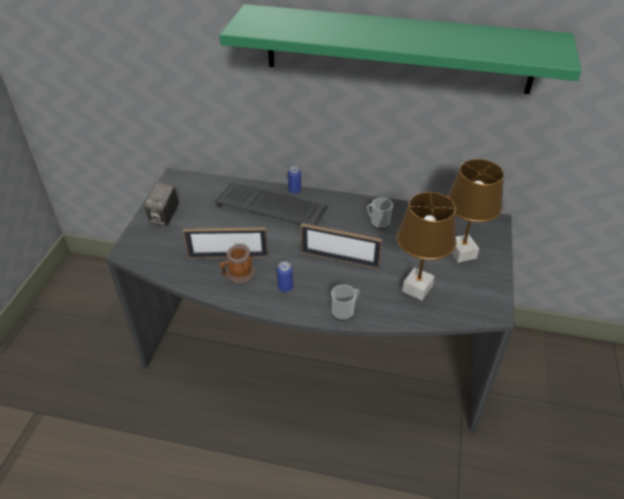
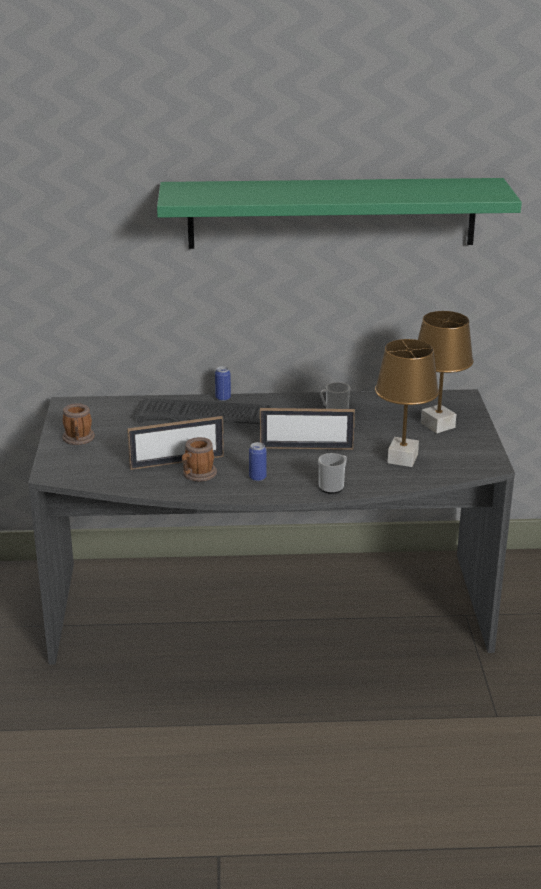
camera: 15 degrees left, 15 degrees down
camera [144,182,179,226] -> mug [62,403,95,445]

